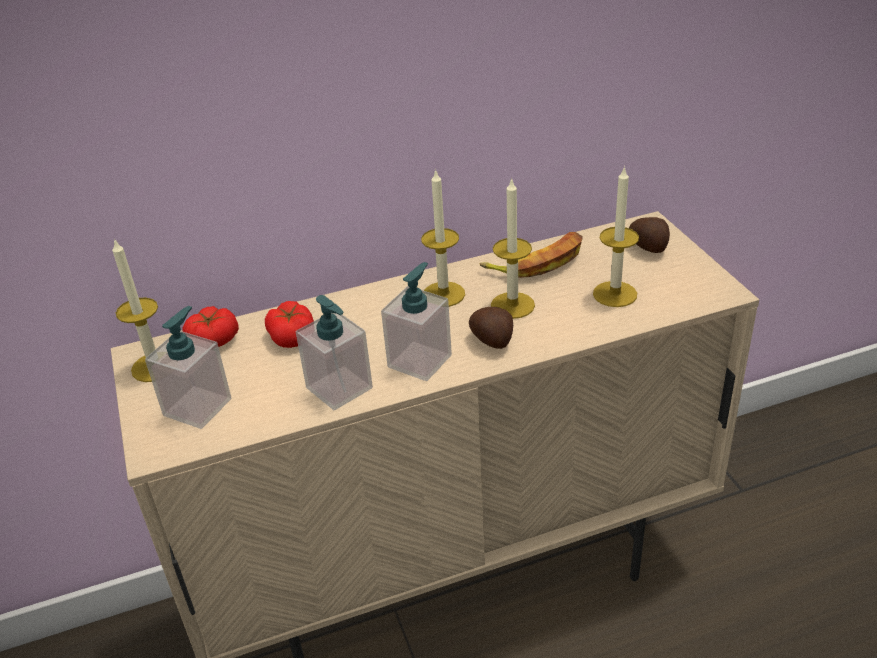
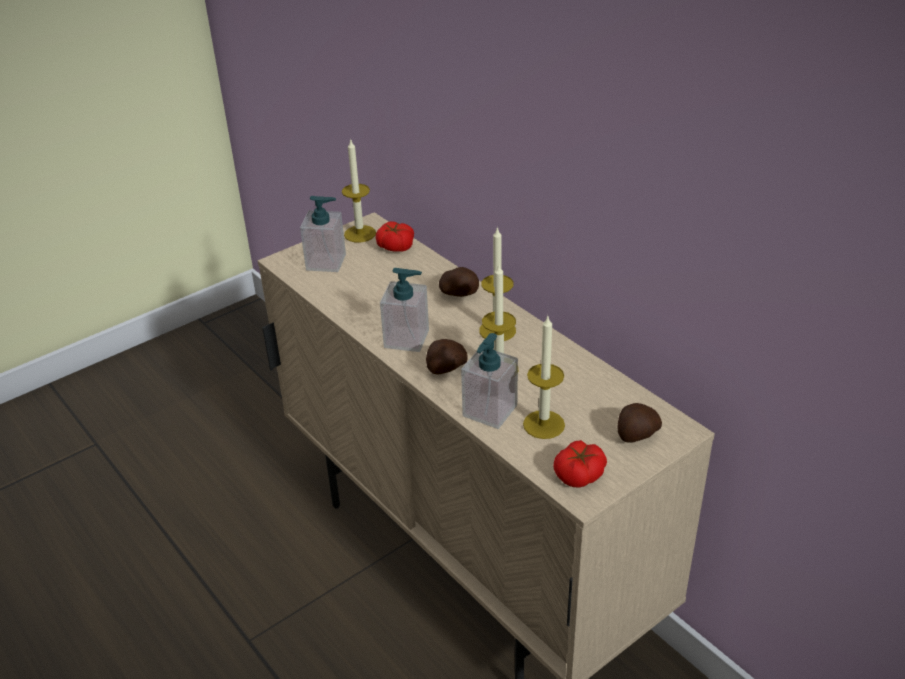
camera: 70 degrees right, 0 degrees up
tomato [265,301,314,348] -> tomato moved to [553,440,607,488]
soap dispenser [296,295,373,410] -> soap dispenser moved to [461,333,518,429]
banana [480,232,583,278] -> none
none -> potato [439,267,479,297]

